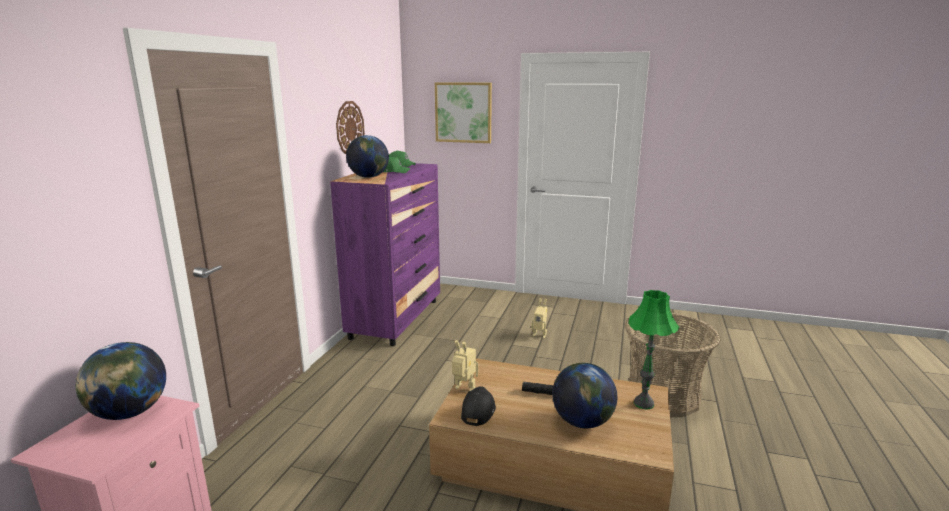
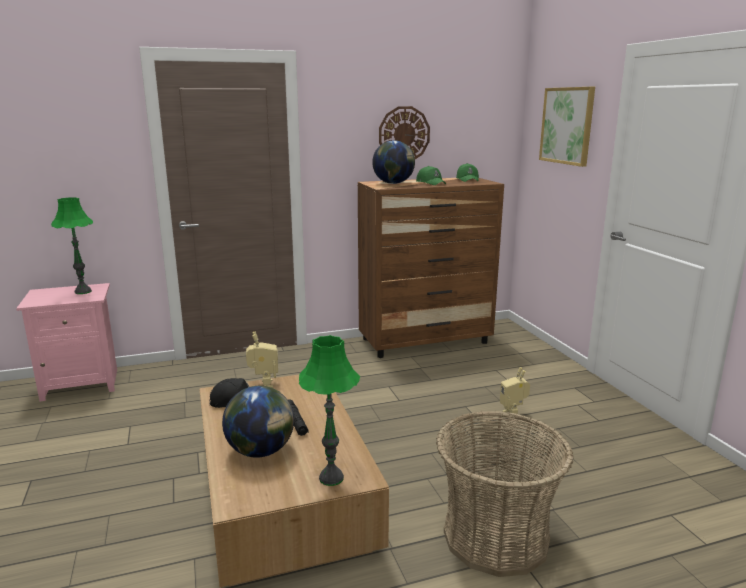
camera: 55 degrees right, 0 degrees up
globe [76,342,166,420] -> green table lamp [51,197,93,294]
purple dresser [330,163,440,346] -> brown dresser [358,178,504,358]

